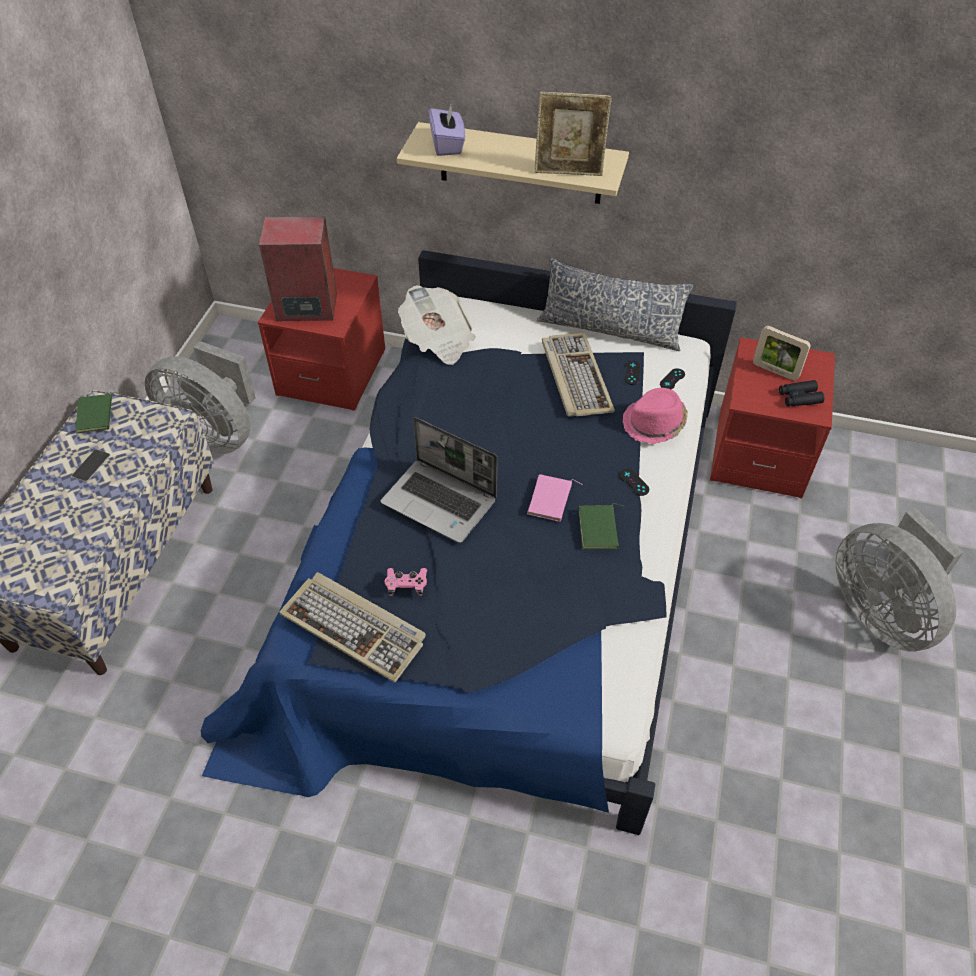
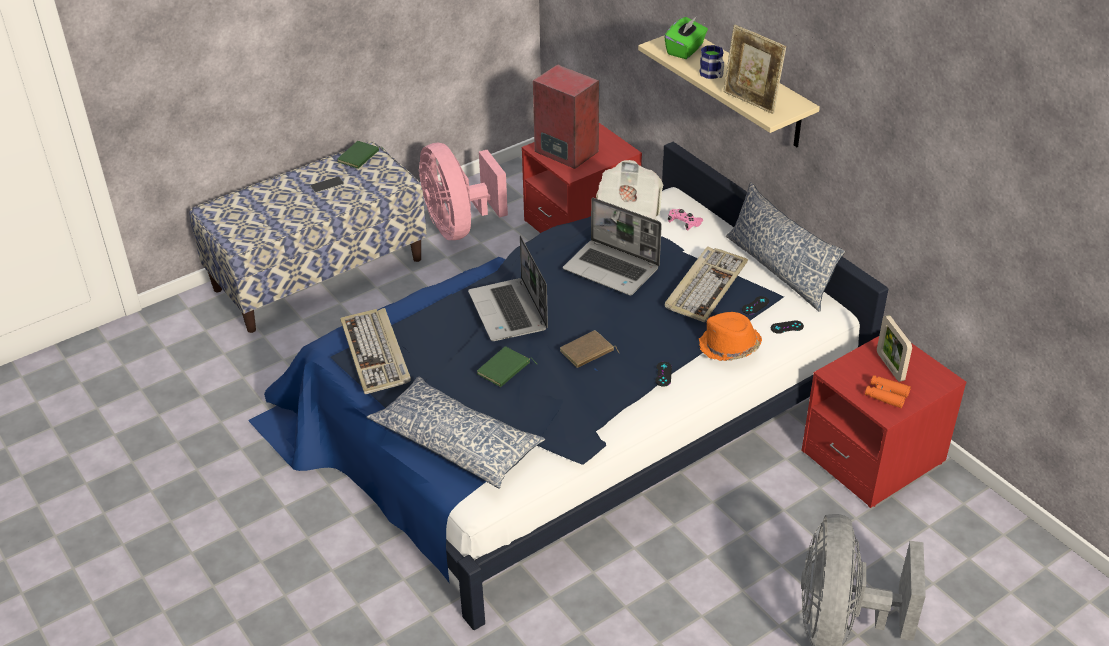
camera: 40 degrees right, 10 degrees down
grey fan [145,341,256,454] -> pink fan [419,143,508,240]
pink game controller [385,568,428,596] -> pink game controller moved to [668,209,703,230]
purple tissue box [429,105,465,156] -> green tissue box [664,17,708,59]
pink book [527,474,583,522] -> brown book [560,330,619,368]
green book [579,503,625,549] -> green book moved to [477,346,537,387]
pink hat [623,388,688,444] -> orange hat [699,312,762,361]
black binoculars [779,380,825,407] -> orange binoculars [865,375,911,408]
none -> pillow [367,376,545,489]
none -> laptop [563,198,662,295]
none -> mug [699,45,724,79]

